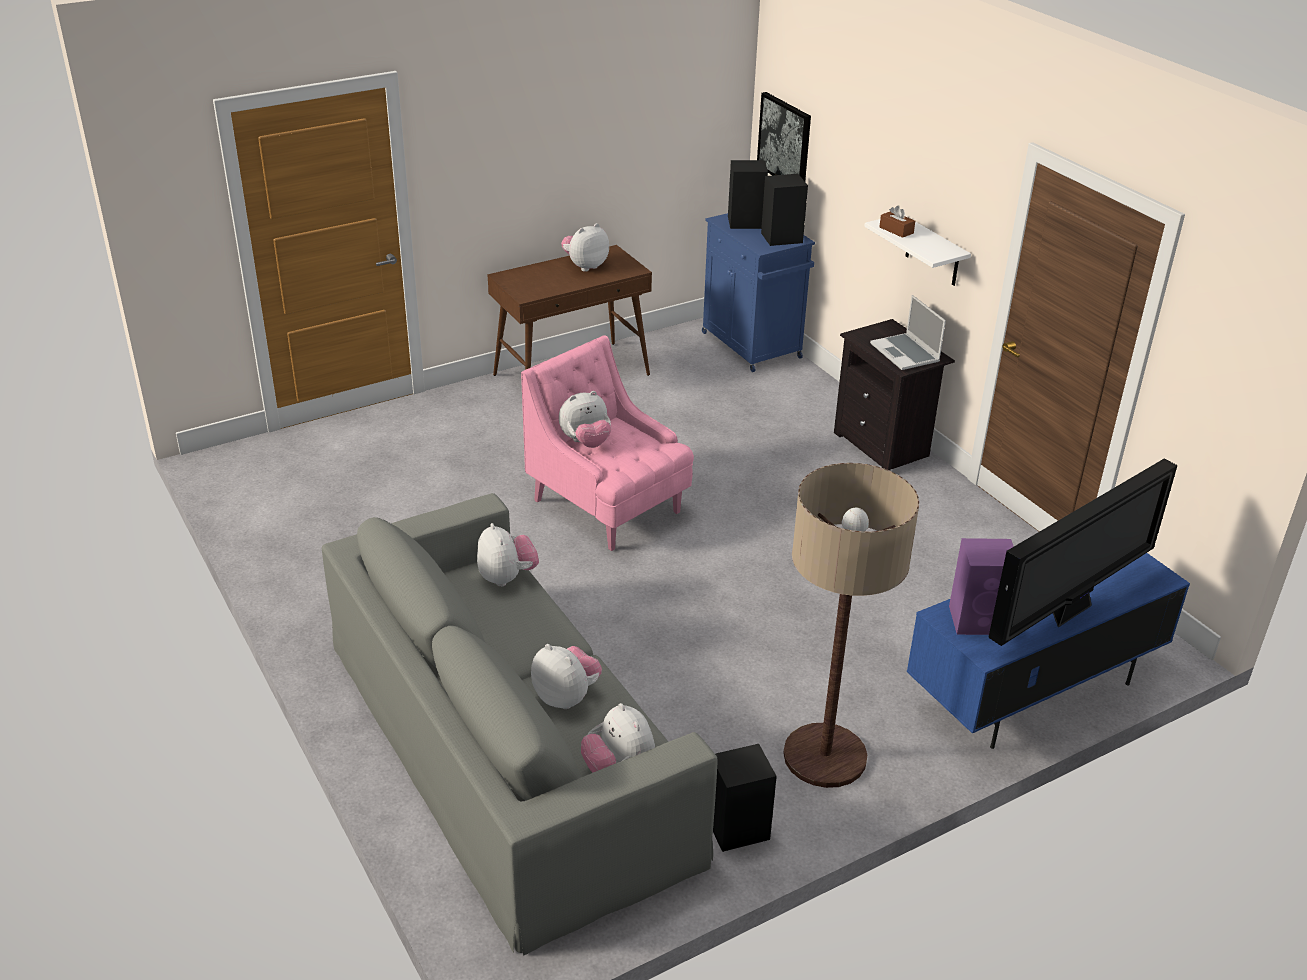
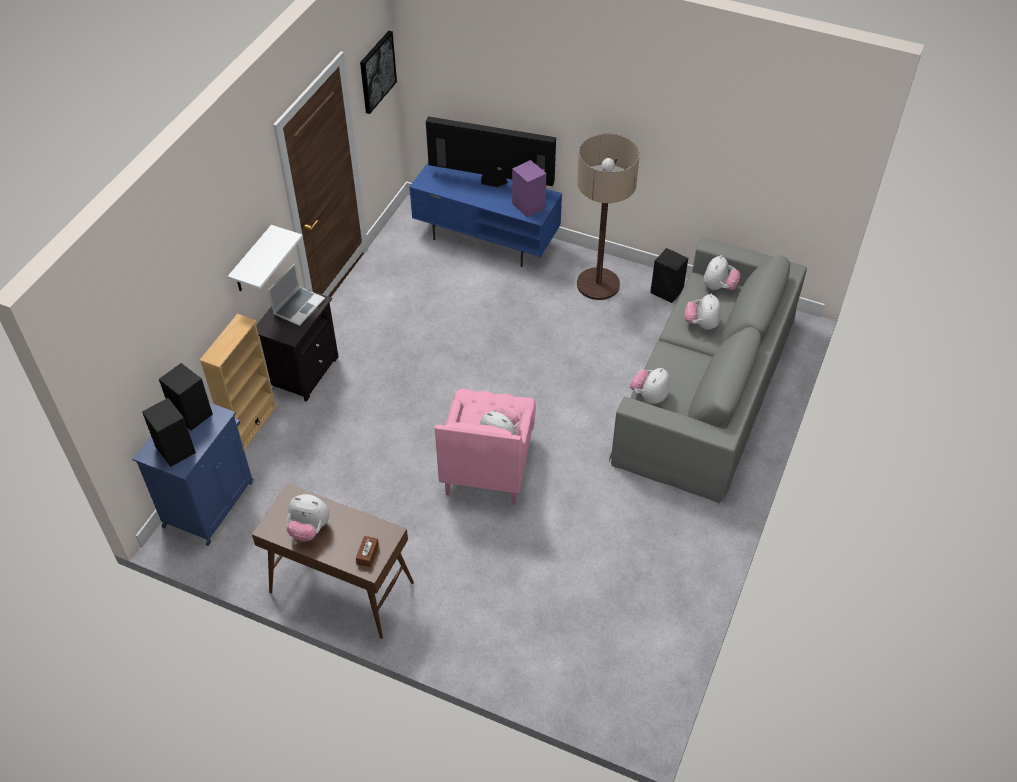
camera: 125 degrees left, 15 degrees up
picture [757,92,811,181] -> picture moved to [360,31,397,114]
brown tissue box [879,205,915,238] -> brown tissue box moved to [356,536,379,567]
none -> beige bookcase [199,314,277,450]

